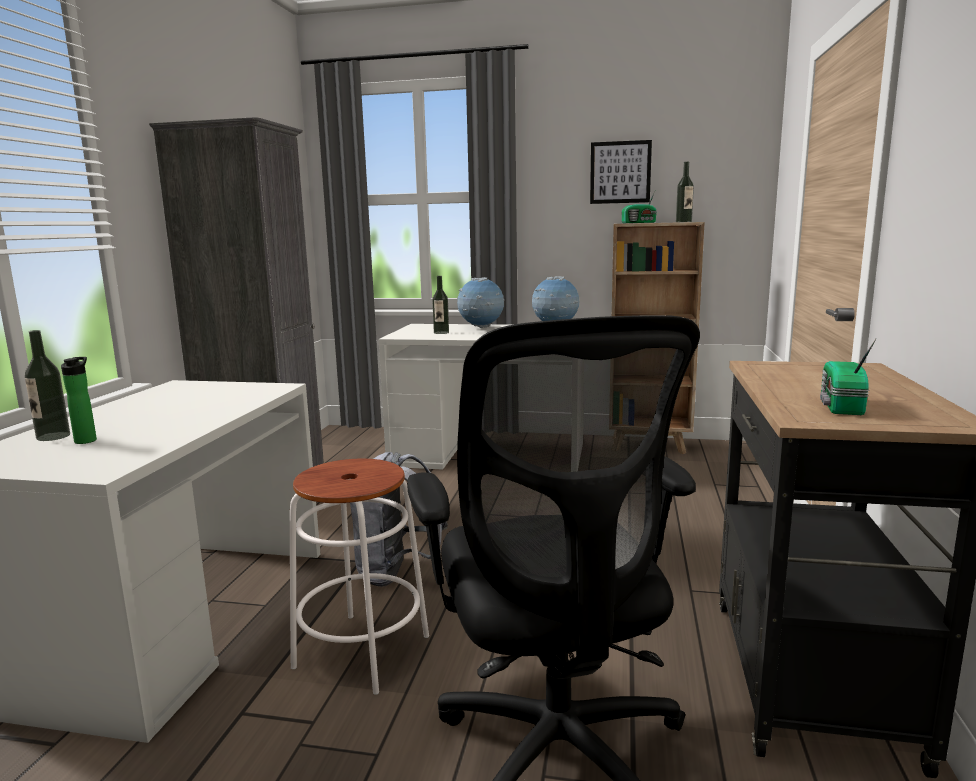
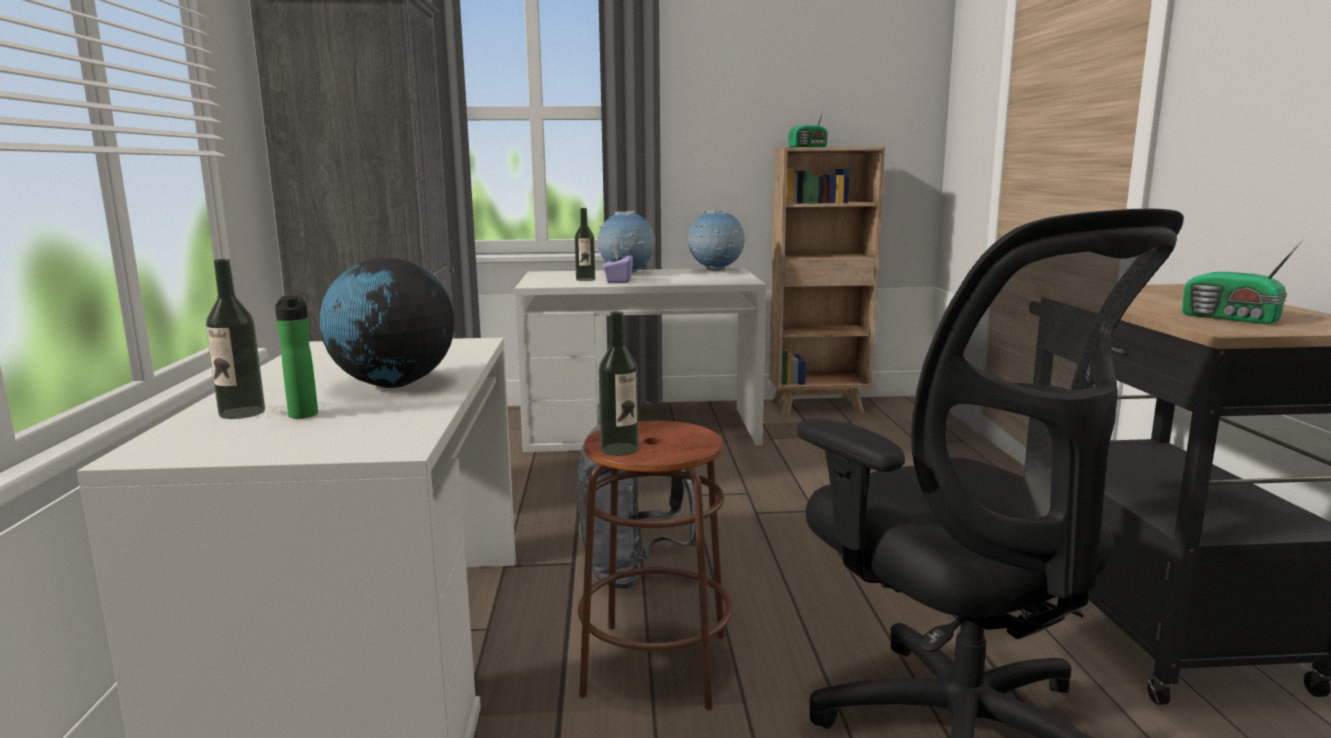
camera: 15 degrees left, 0 degrees up
white stool [290,459,429,695] -> brown stool [578,421,733,710]
picture [590,140,652,204] -> none
bottle [676,162,694,222] -> bottle moved to [599,311,639,456]
radio [820,338,877,415] -> radio turned 45 degrees counterclockwise [1182,239,1304,324]
none -> globe [320,258,455,388]
none -> purple tissue box [603,248,633,283]

